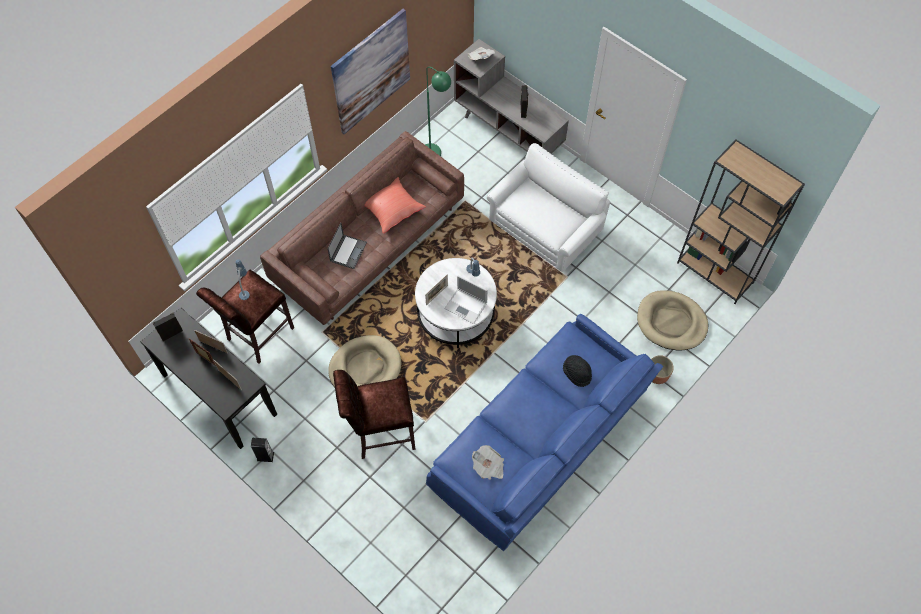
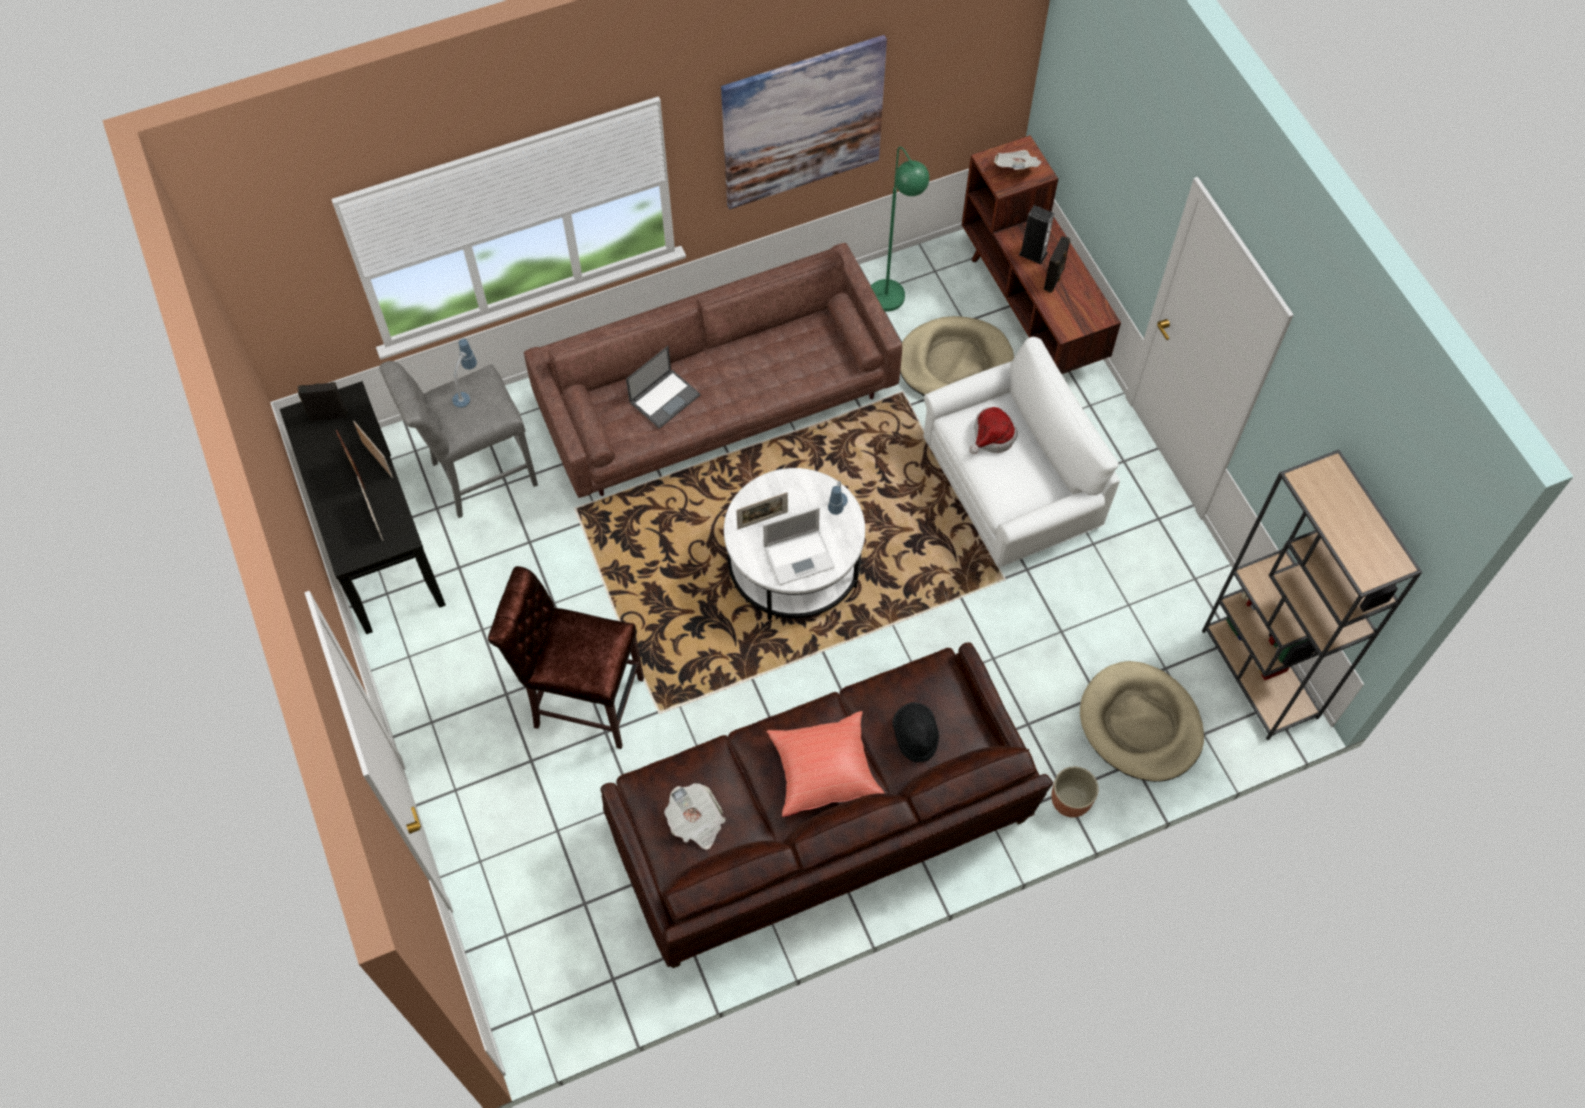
camera: 25 degrees right, 0 degrees up
brown stool [196,269,294,364] -> grey stool [379,361,538,518]
speaker [251,438,274,462] -> speaker moved to [1019,205,1054,264]
beige dog bed [328,335,401,387] -> beige dog bed moved to [900,316,1014,396]
red pillow [365,177,426,234] -> red pillow moved to [767,711,884,817]
blue sofa [426,314,663,551] -> brown sofa [600,642,1053,968]
laptop [444,275,488,324] -> laptop turned 75 degrees counterclockwise [763,506,835,586]
grey tv stand [454,39,569,154] -> brown tv stand [962,135,1121,374]
none -> hat [969,407,1018,454]

